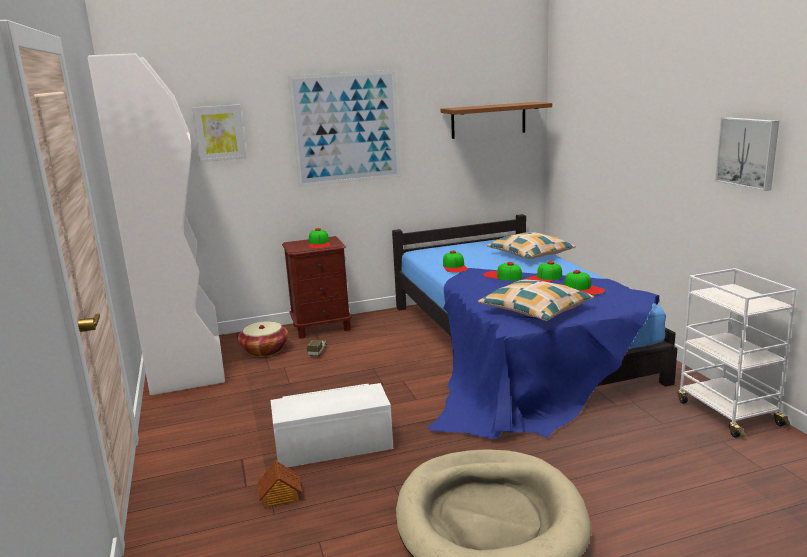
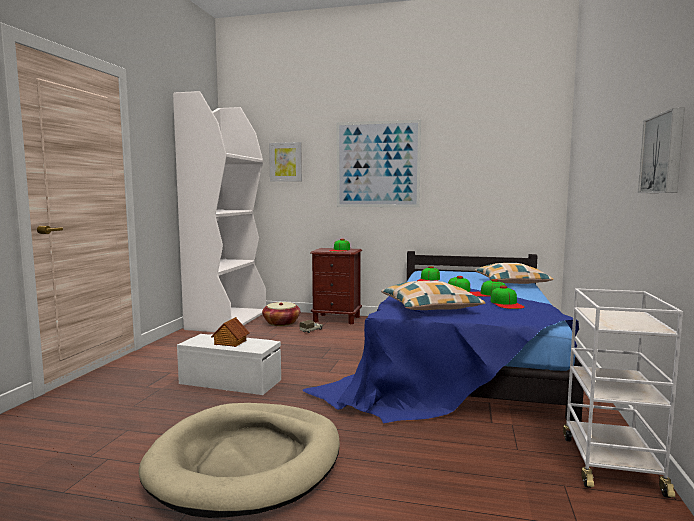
camera: 30 degrees right, 10 degrees down
toy house [258,461,302,508] -> toy house moved to [211,317,249,347]
brown shelf [440,102,552,139] -> none

